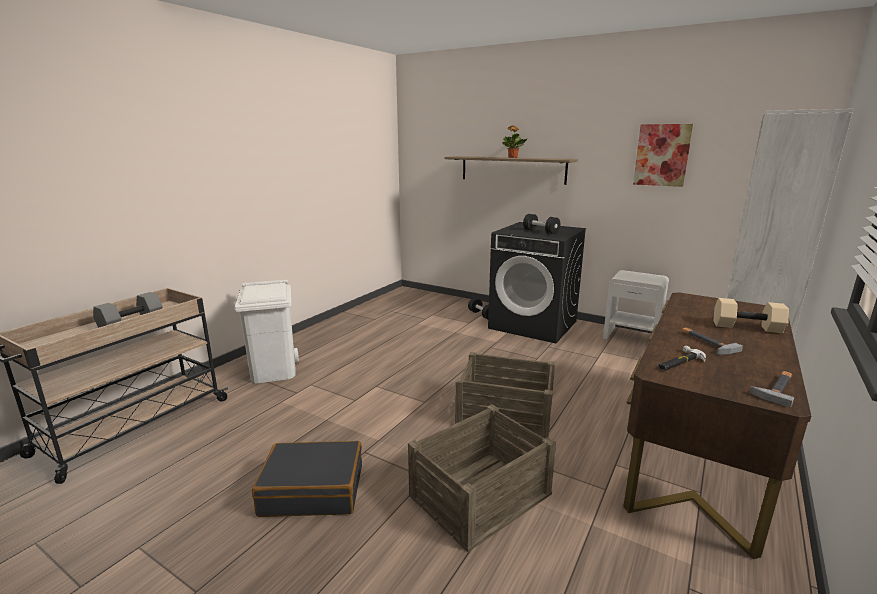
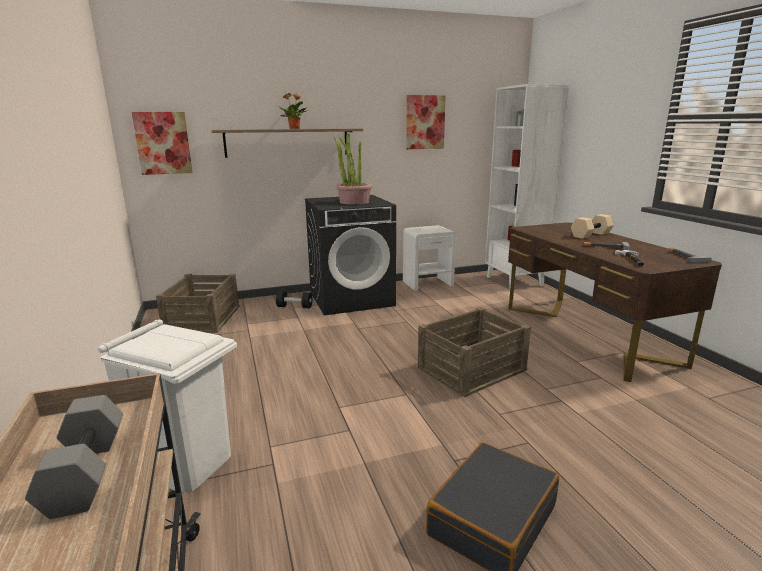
camera: 50 degrees left, 0 degrees up
crate [408,404,556,552] -> crate moved to [156,274,240,333]
black dumbbell [523,214,560,234] -> potted plant [334,133,372,205]
none -> picture [132,112,192,175]

